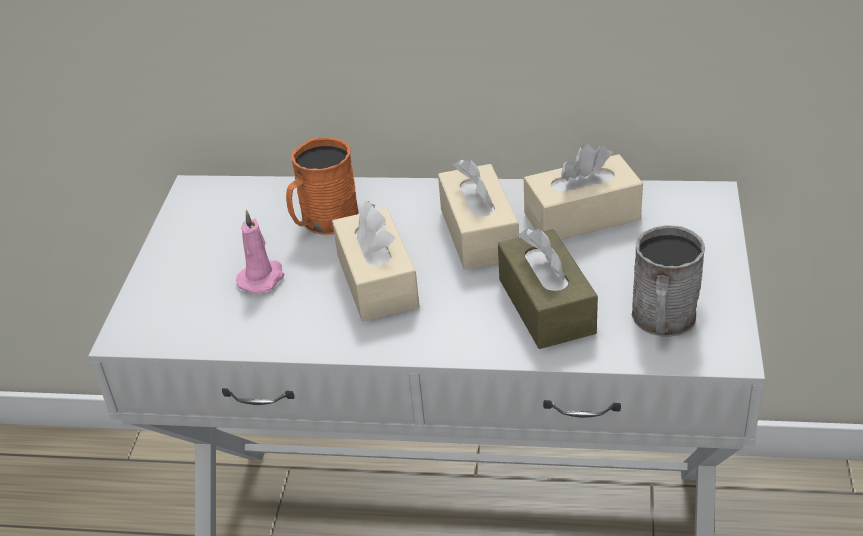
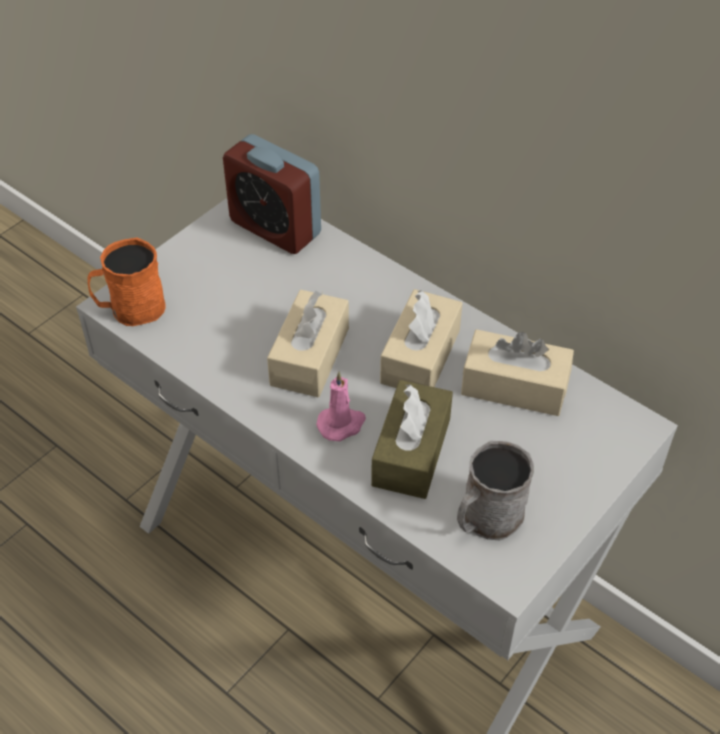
camera: 30 degrees right, 10 degrees up
pink candle [236,209,284,294] -> pink candle moved to [316,372,366,441]
orange mug [286,137,359,235] -> orange mug moved to [87,237,166,326]
none -> alarm clock [223,134,321,254]

